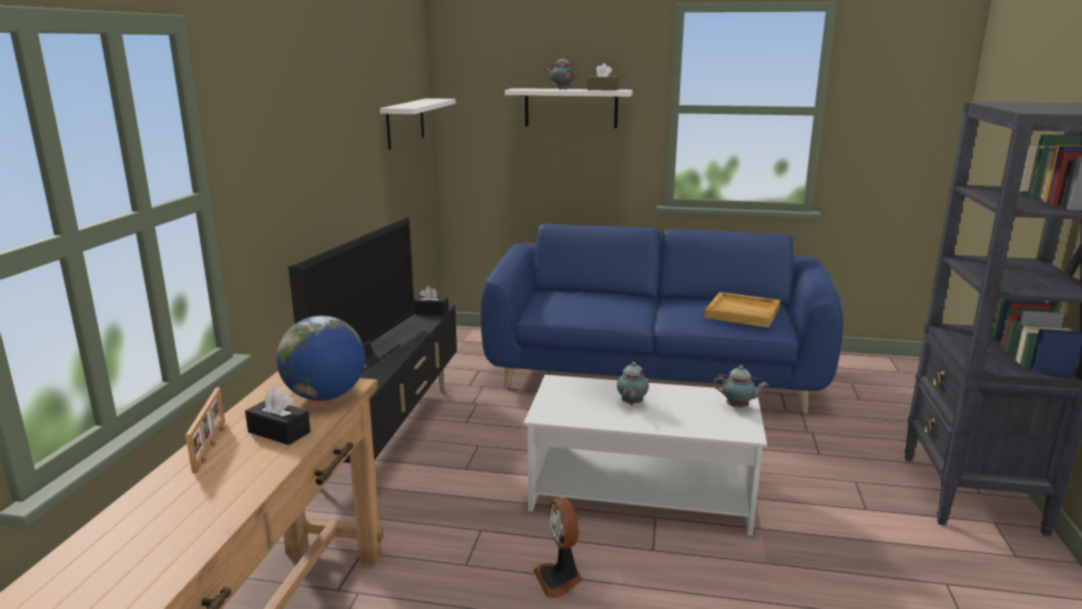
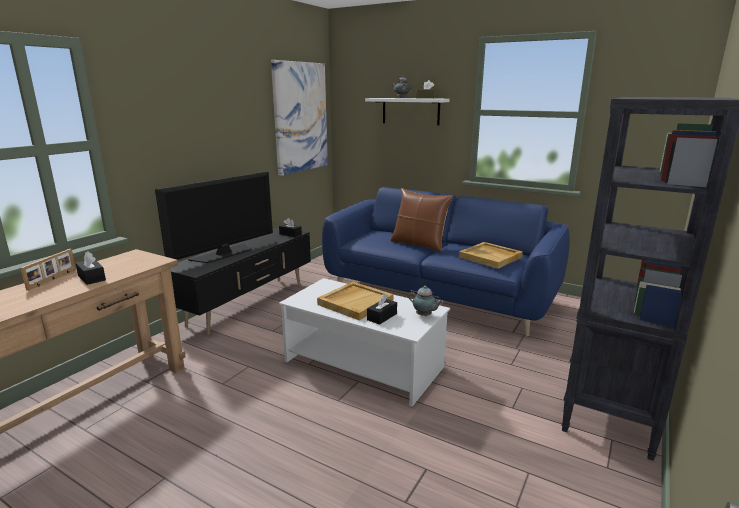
camera: 20 degrees right, 0 degrees up
globe [276,316,365,401] -> none
white shelf [380,98,456,150] -> picture [271,60,328,176]
fan [533,498,583,598] -> none
teapot [617,362,649,405] -> beige tray [317,282,393,320]
none -> black tissue box [367,294,397,325]
none -> brown pillow [390,188,453,252]

